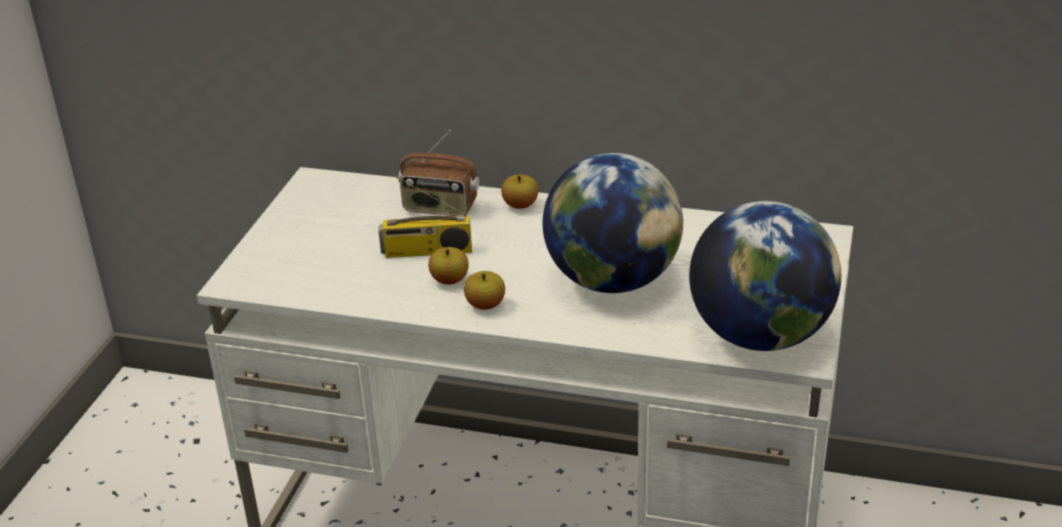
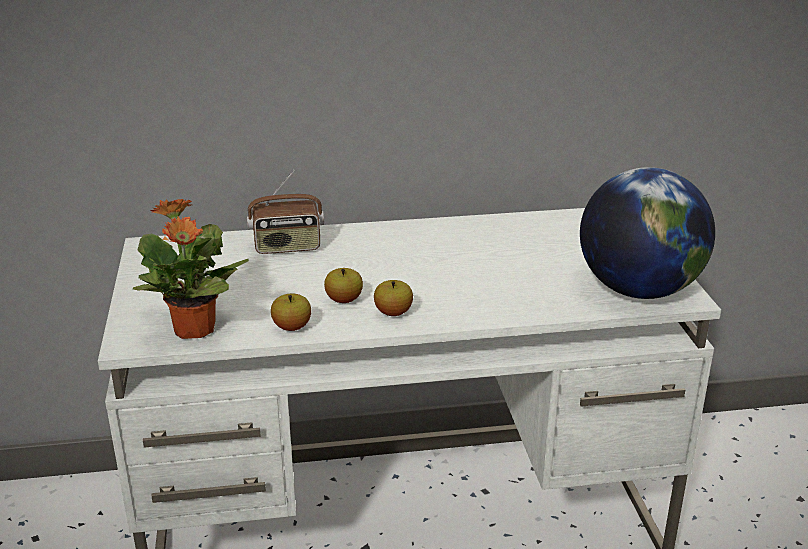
camera: 25 degrees left, 5 degrees down
radio [378,174,472,258] -> none
apple [501,174,538,209] -> apple moved to [271,294,311,331]
globe [543,153,683,293] -> none
none -> potted plant [133,198,249,339]

